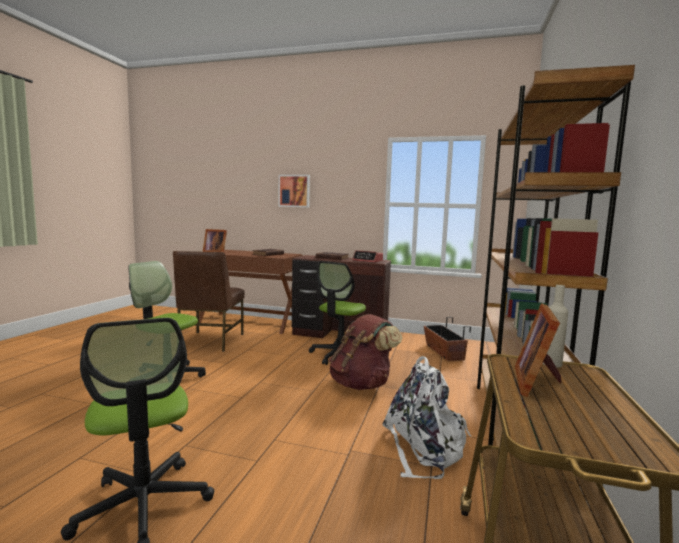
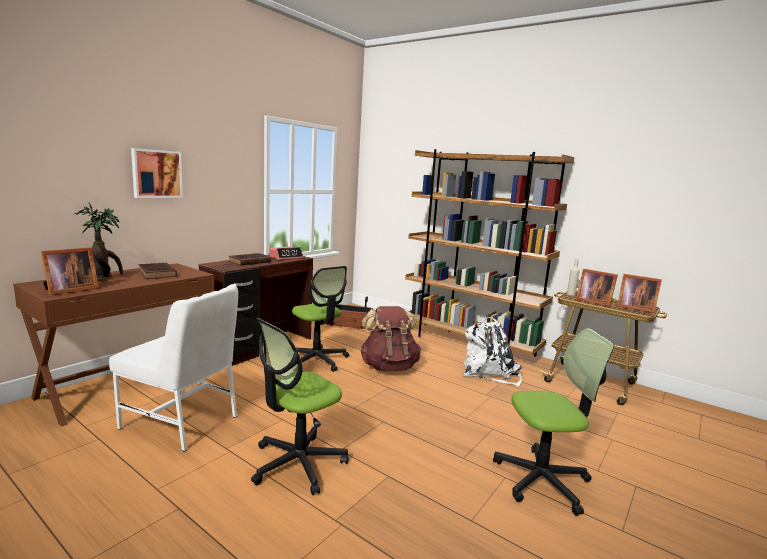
camera: 70 degrees left, 5 degrees up
brown chair [173,251,245,351] -> white chair [109,284,238,452]
none -> potted plant [75,202,123,280]
none -> picture frame [617,274,662,313]

